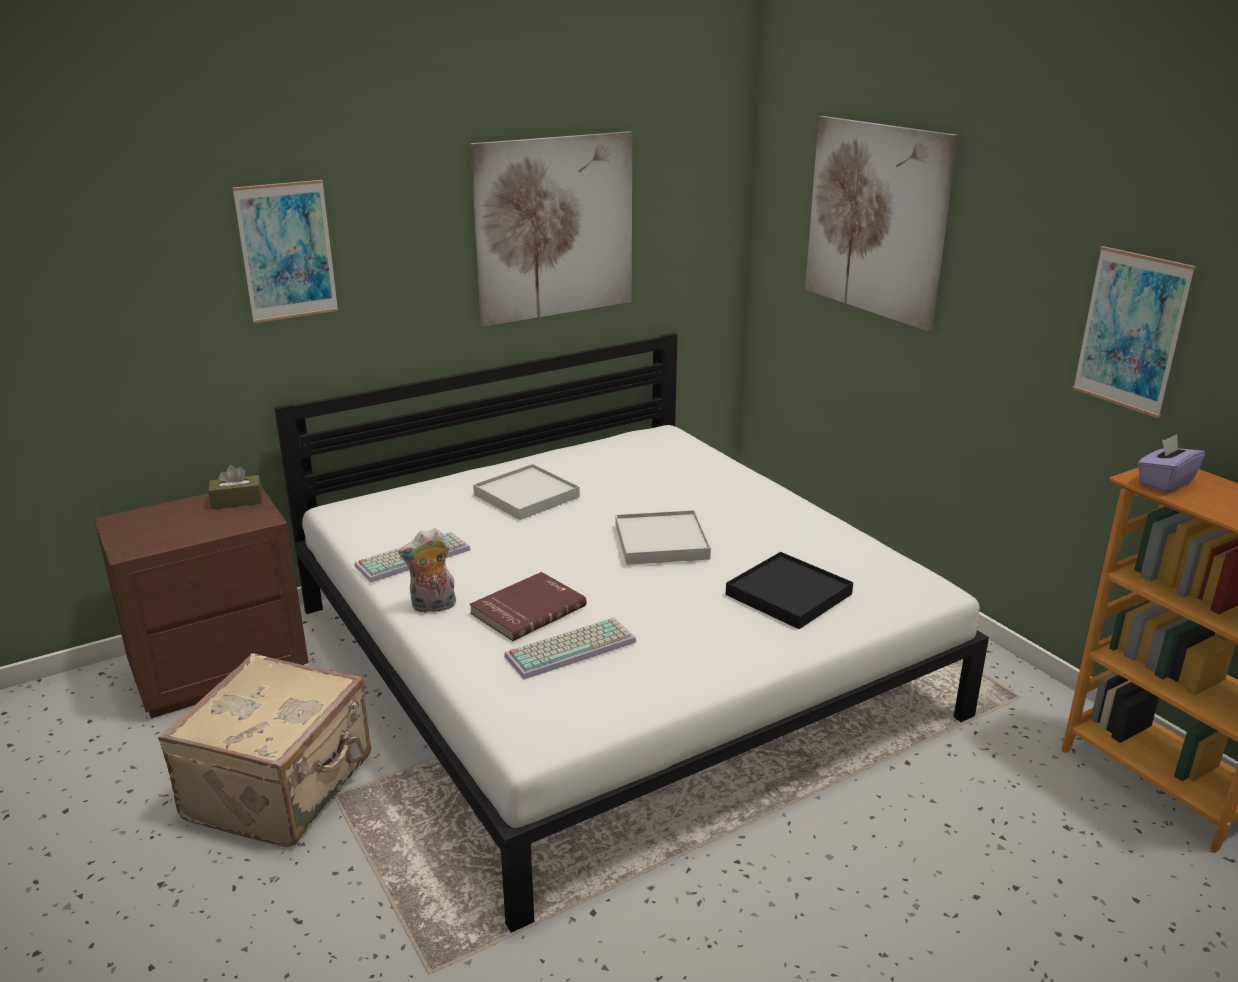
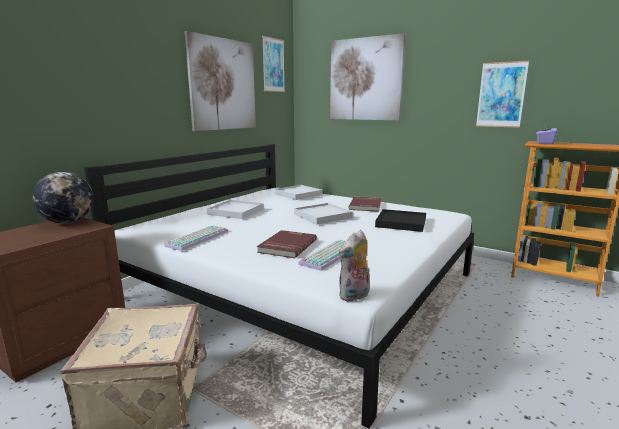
camera: 25 degrees left, 10 degrees down
brown tissue box [208,465,262,509] -> globe [33,172,93,224]
picture [232,180,338,323] -> picture moved to [262,36,285,92]
plush toy [398,528,456,613] -> plush toy moved to [339,230,370,302]
none -> white tray [274,185,323,200]
none -> red book [349,197,381,212]

